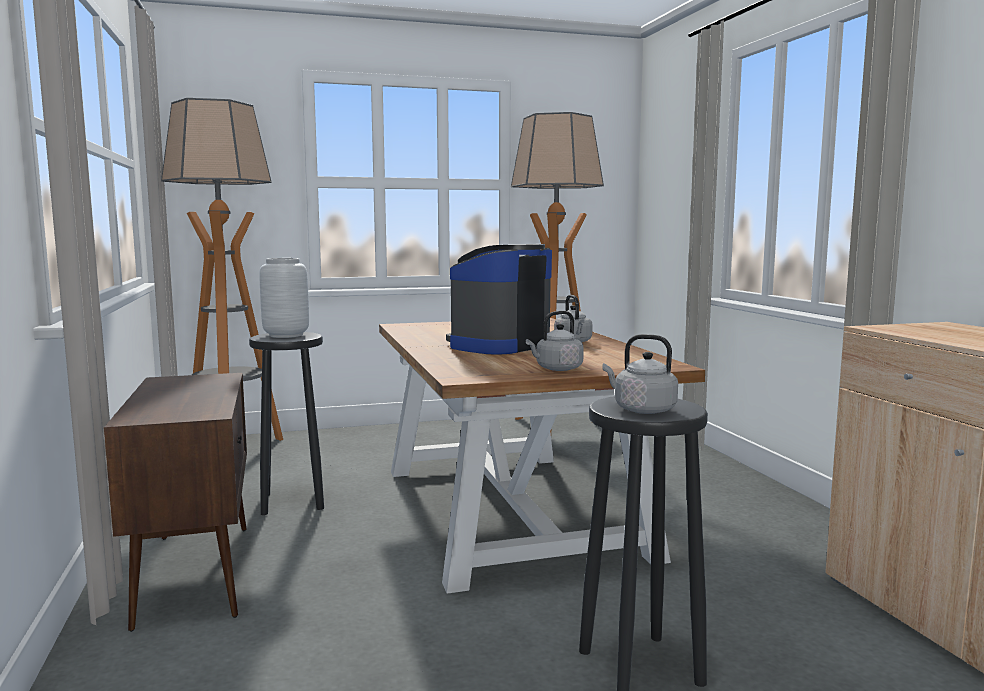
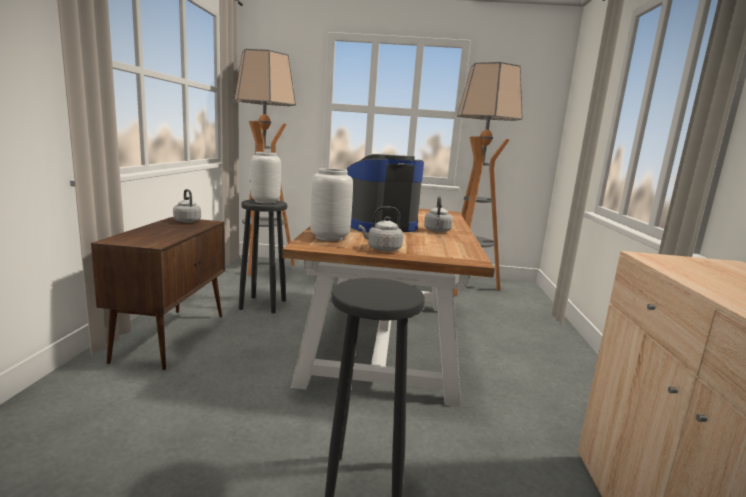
camera: 20 degrees right, 5 degrees up
grey kettle [603,334,678,414] -> grey kettle moved to [173,189,201,223]
none -> grey vase [310,168,353,241]

